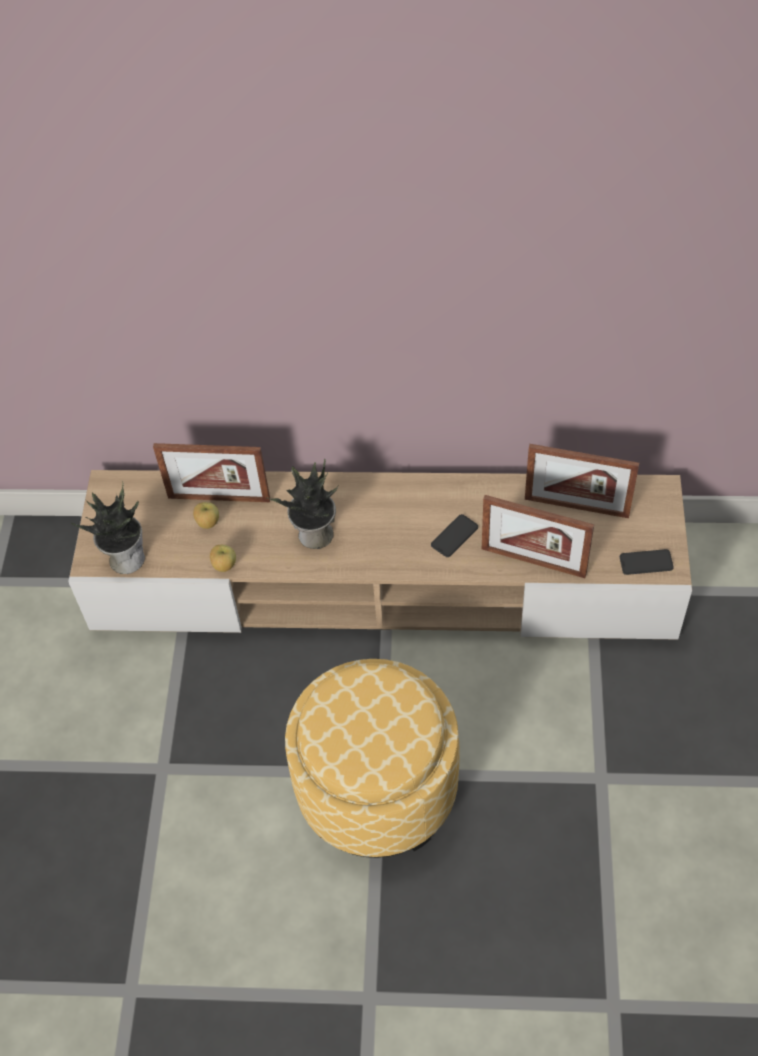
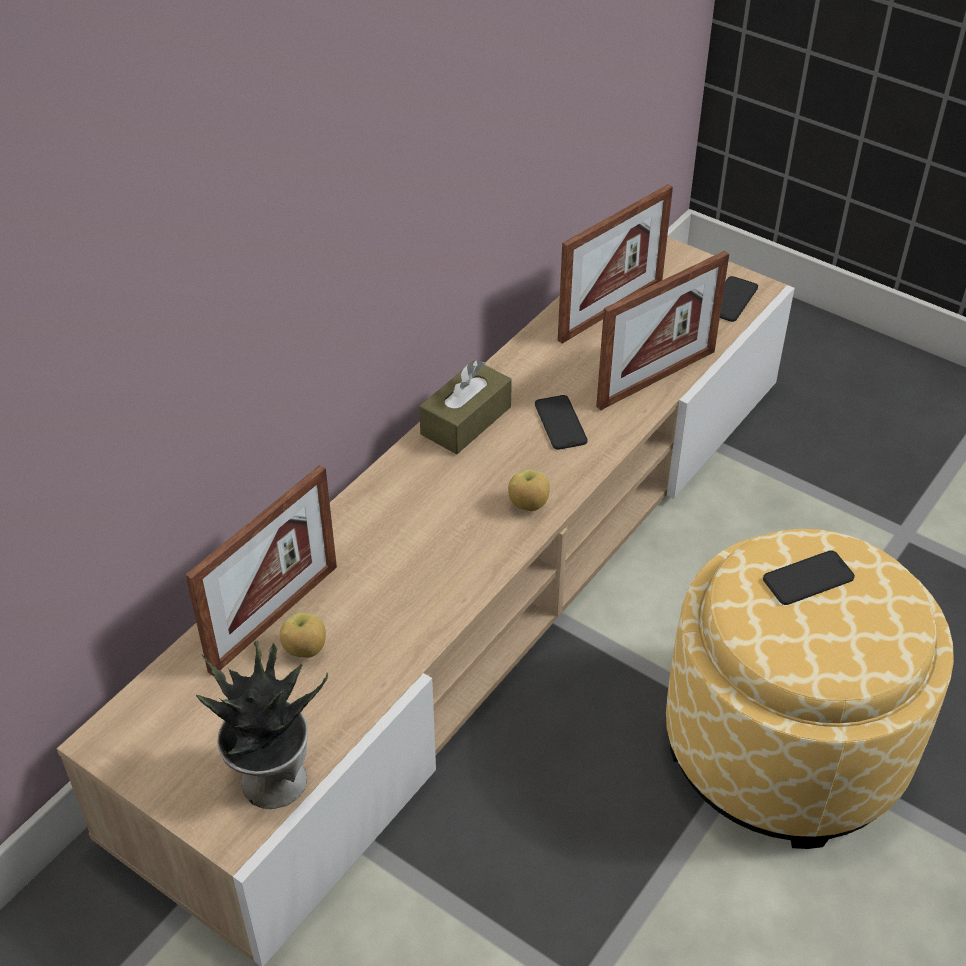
camera: 60 degrees left, 10 degrees down
apple [210,545,236,572] -> apple moved to [508,470,550,511]
potted plant [265,459,338,549] -> none
none -> brown tissue box [419,360,512,454]
none -> phone [763,550,855,605]

